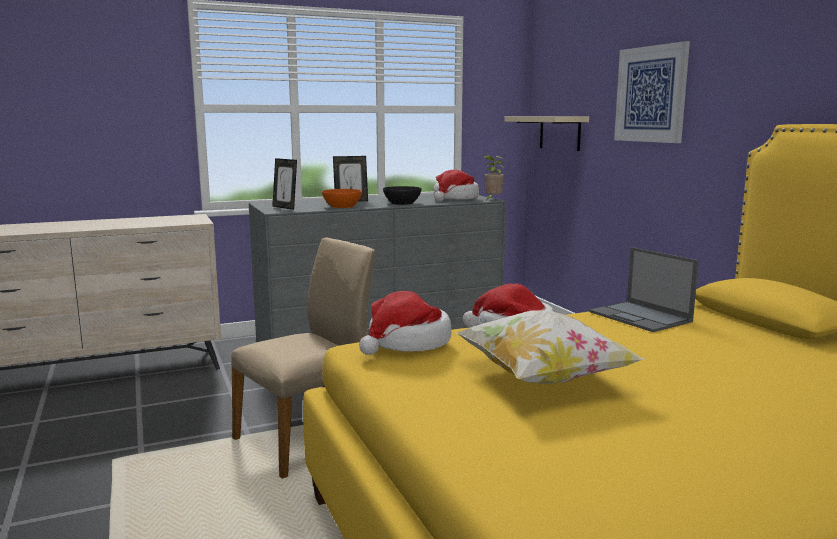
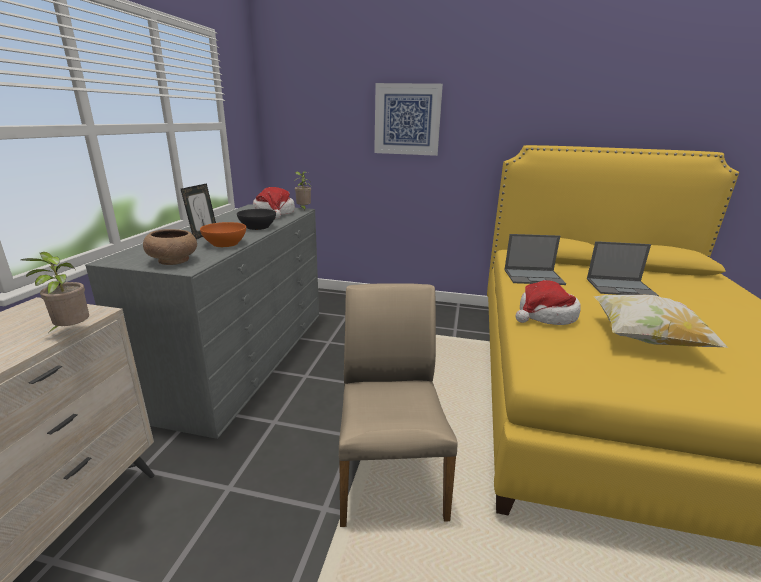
camera: 55 degrees left, 10 degrees up
picture frame [272,158,297,210] -> brown bowl [143,229,197,265]
hat [359,291,452,355] -> none
beige shelf [504,116,589,151] -> none
none -> potted plant [21,252,89,332]
none -> laptop [587,241,659,296]

